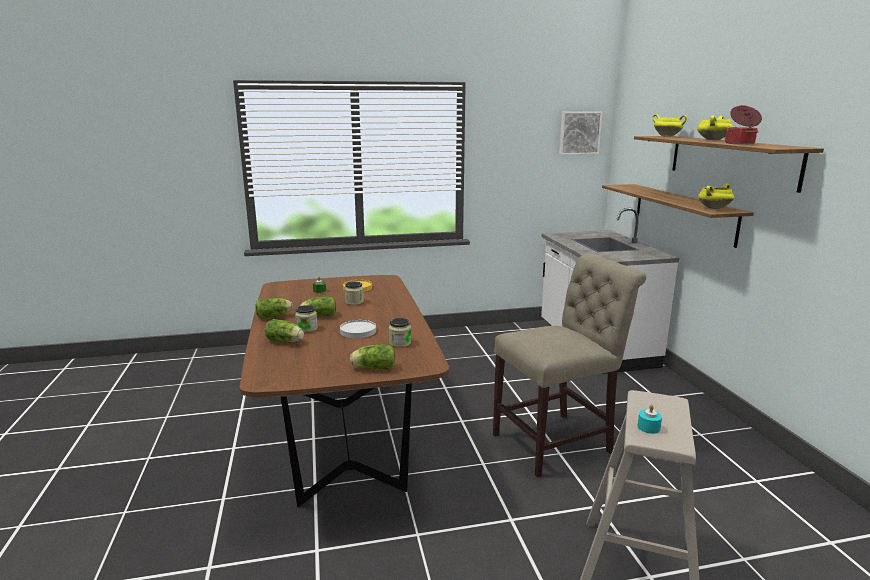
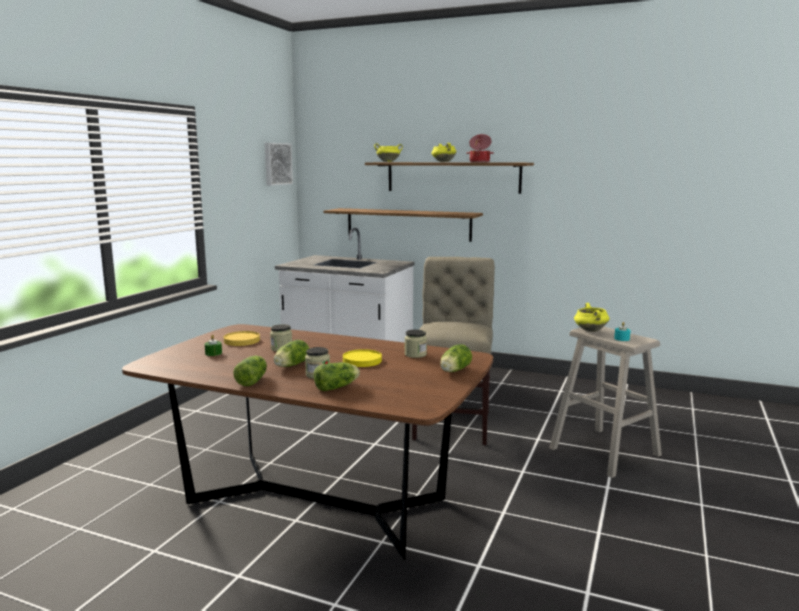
camera: 55 degrees left, 5 degrees down
white plate [340,320,376,338] -> yellow plate [343,349,382,367]
yellow cooking pot [698,184,734,209] -> yellow cooking pot moved to [574,303,609,332]

